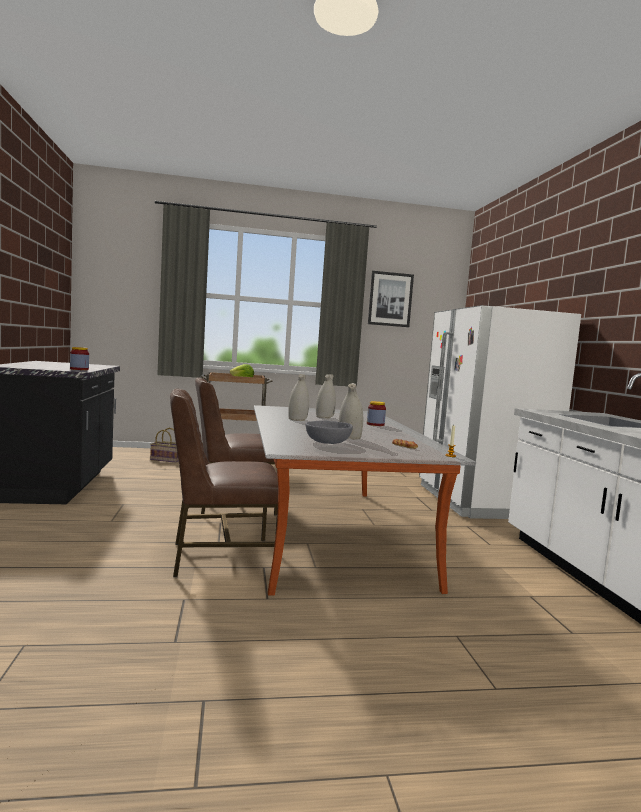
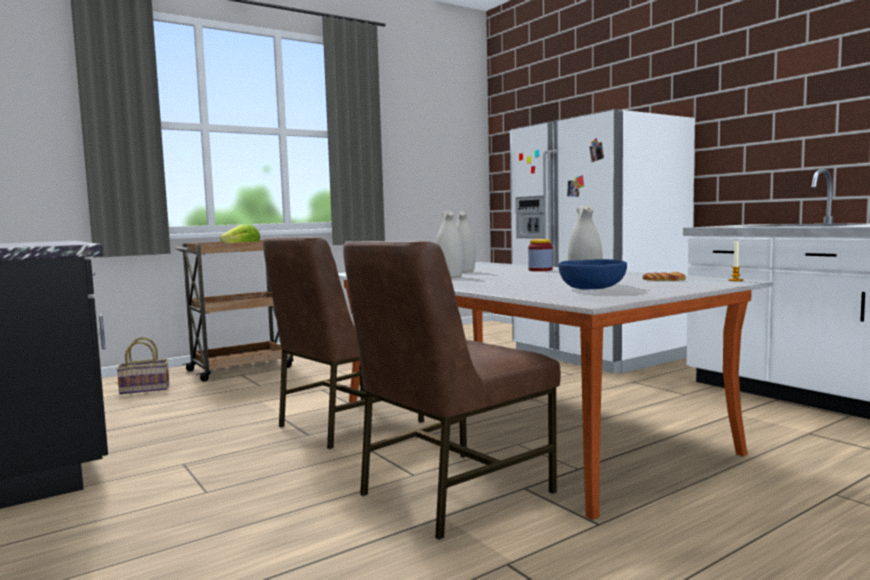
camera: 25 degrees left, 0 degrees up
jar [70,347,89,370] -> none
grey bowl [306,420,353,444] -> blue bowl [558,259,627,290]
picture [368,271,414,327] -> none

